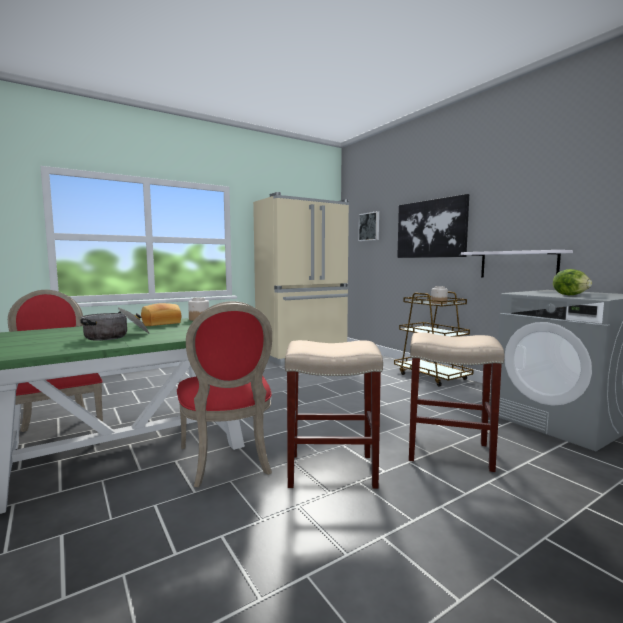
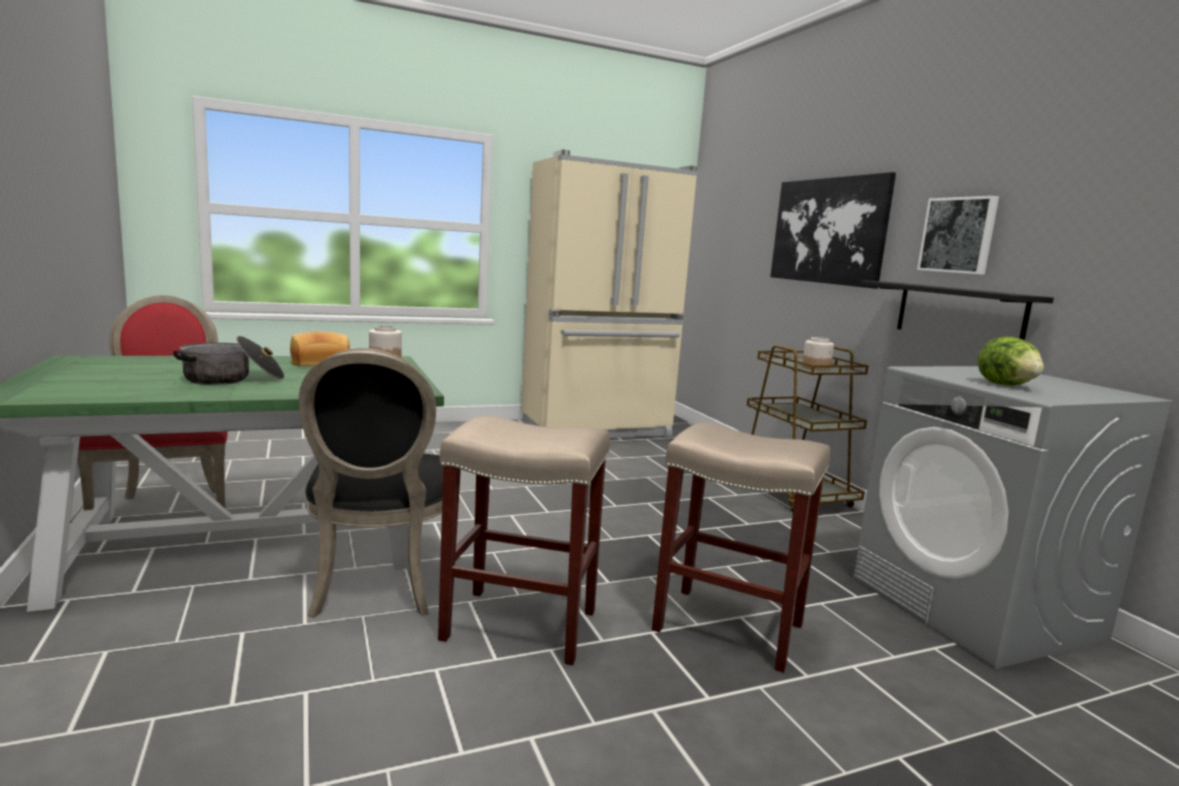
camera: 10 degrees right, 5 degrees up
red chair [177,301,272,487] -> black chair [299,348,443,618]
picture [358,211,379,241] -> picture moved to [917,196,999,275]
white shelf [461,250,573,277] -> black shelf [861,280,1054,340]

